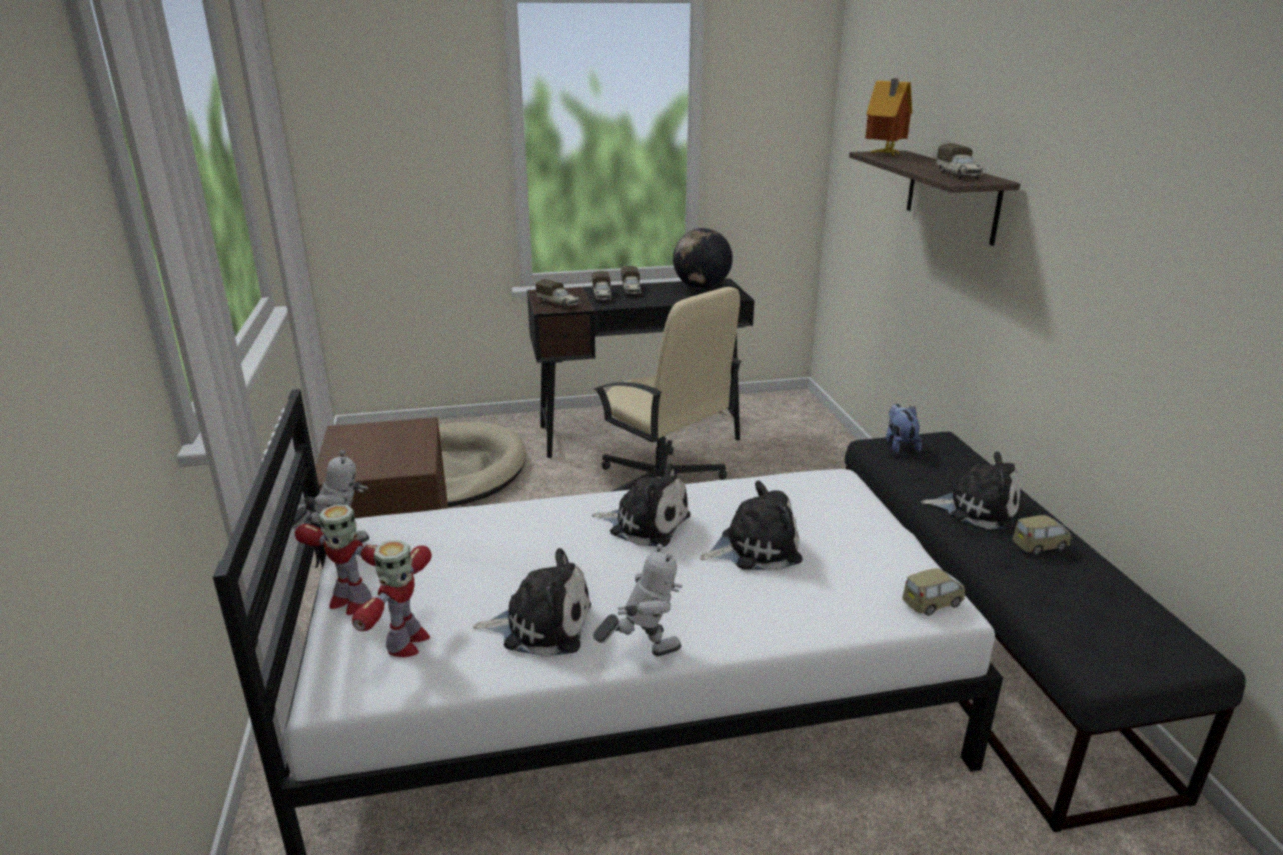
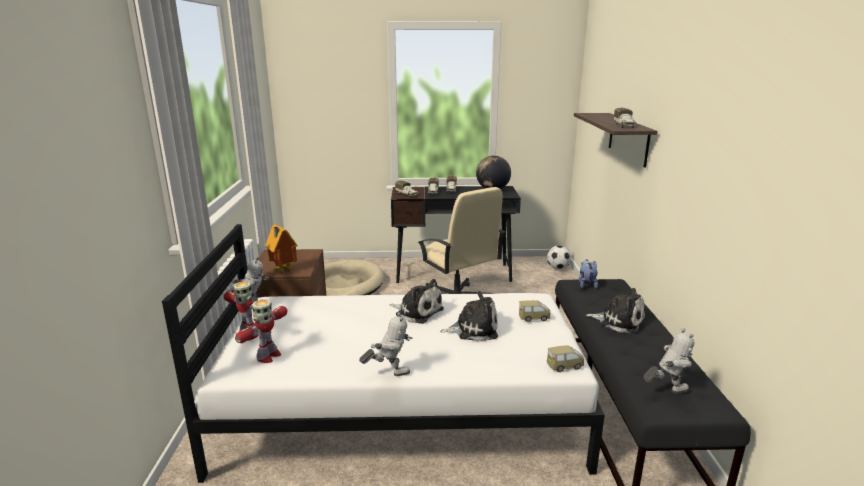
camera: 10 degrees right, 5 degrees down
plush toy [473,548,591,657] -> none
toy house [865,78,912,156] -> toy house moved to [265,224,298,274]
toy car [1012,515,1071,555] -> toy car moved to [519,300,550,322]
none -> football [547,245,571,269]
none -> toy robot [644,328,694,394]

